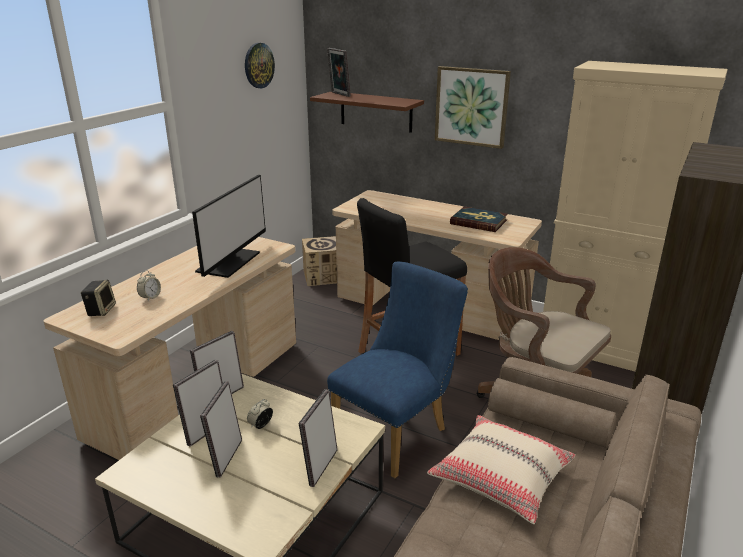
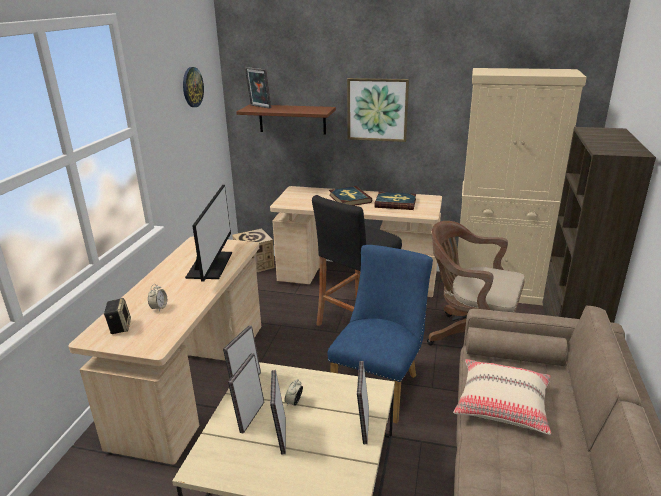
camera: 15 degrees left, 0 degrees up
none -> book [329,186,372,206]

